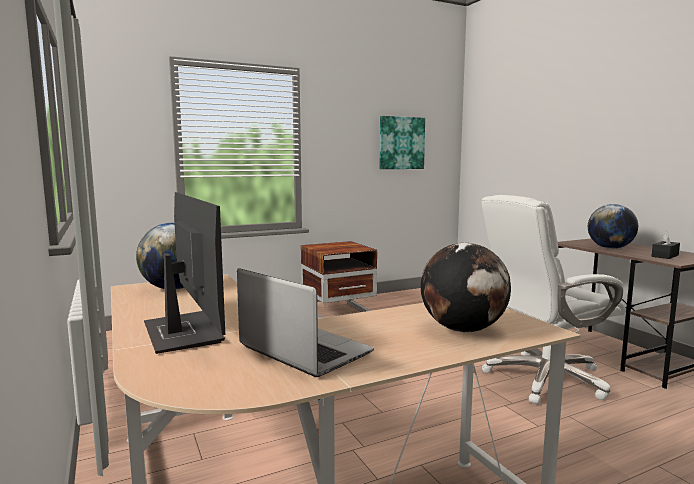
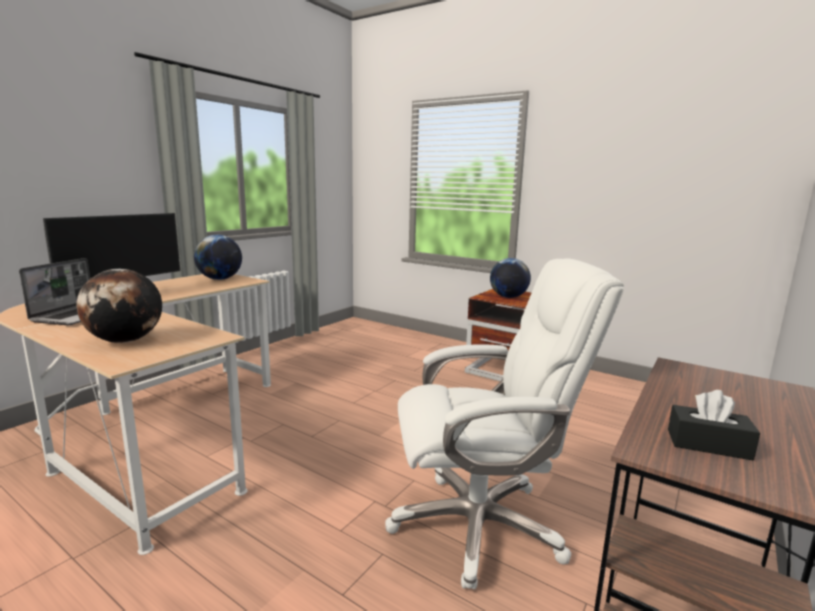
camera: 60 degrees right, 5 degrees up
picture [380,116,425,169] -> none
white office chair [481,195,626,404] -> white office chair turned 135 degrees clockwise [385,258,624,589]
globe [588,204,638,249] -> globe moved to [490,258,531,298]

